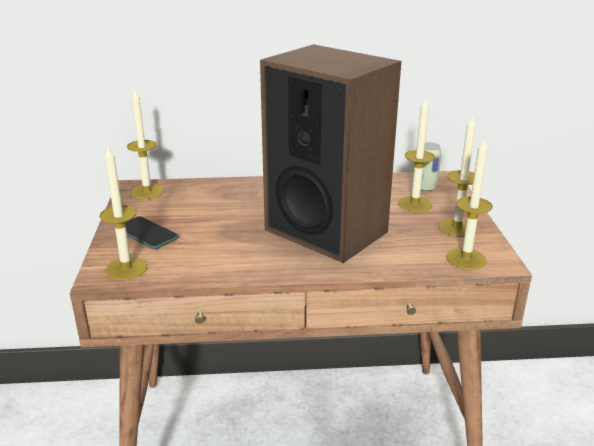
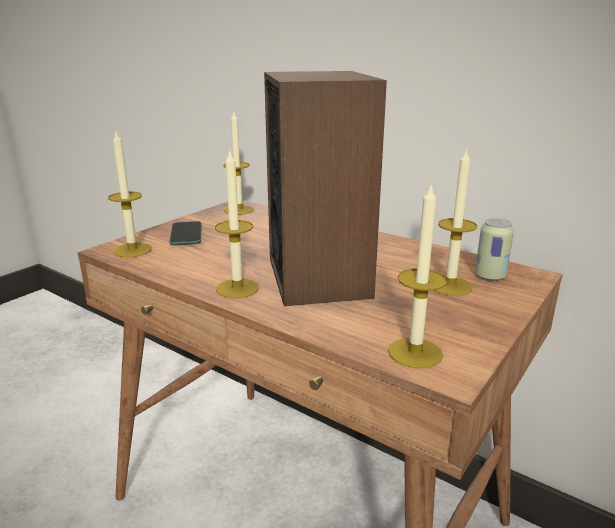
camera: 40 degrees right, 5 degrees down
candle [439,114,476,237] -> candle moved to [215,149,259,298]

